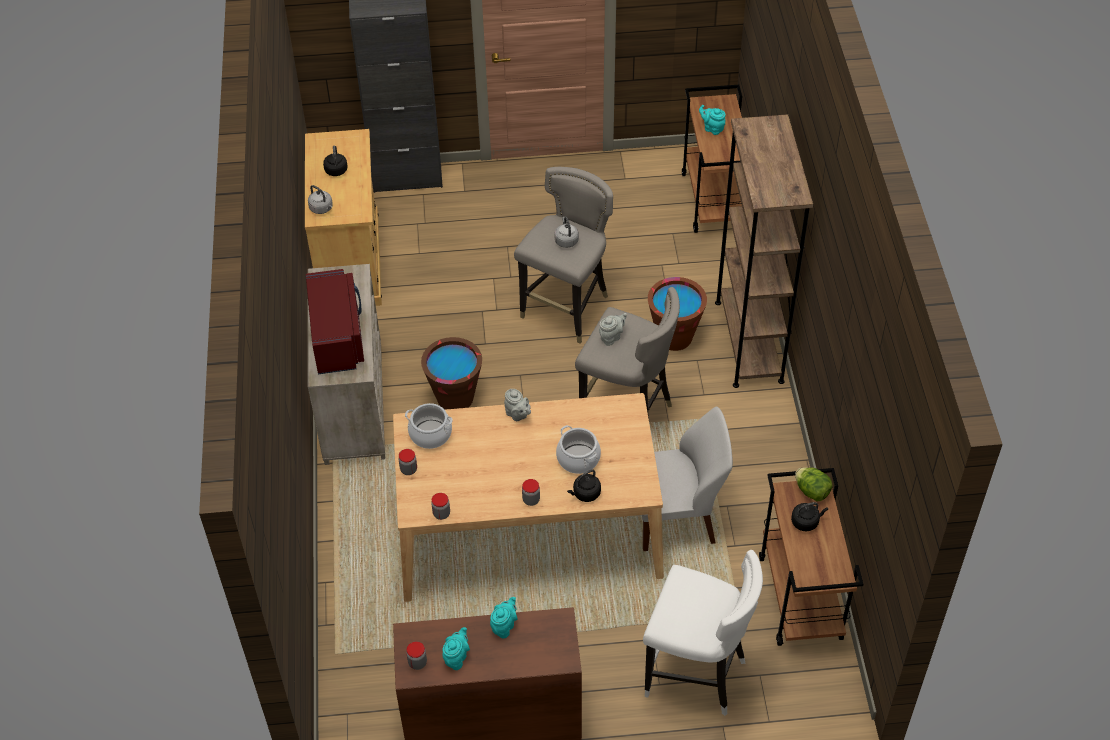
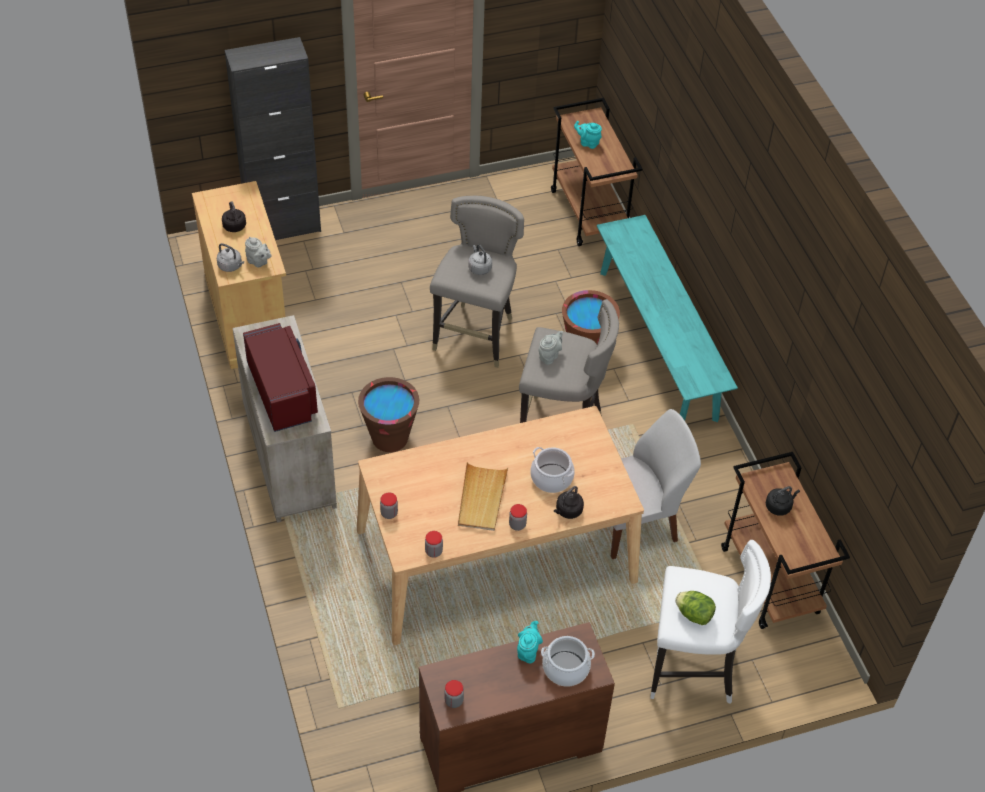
camera: 15 degrees left, 0 degrees up
cooking pot [405,403,453,449] -> cooking pot moved to [541,636,595,687]
turquoise teapot [442,627,470,670] -> none
grey teapot [504,389,531,421] -> grey teapot moved to [245,237,272,267]
brown bookcase [715,114,813,388] -> turquoise bench [597,215,738,422]
lettuce [795,467,833,502] -> lettuce moved to [675,591,716,625]
none -> beige tray [458,462,508,531]

